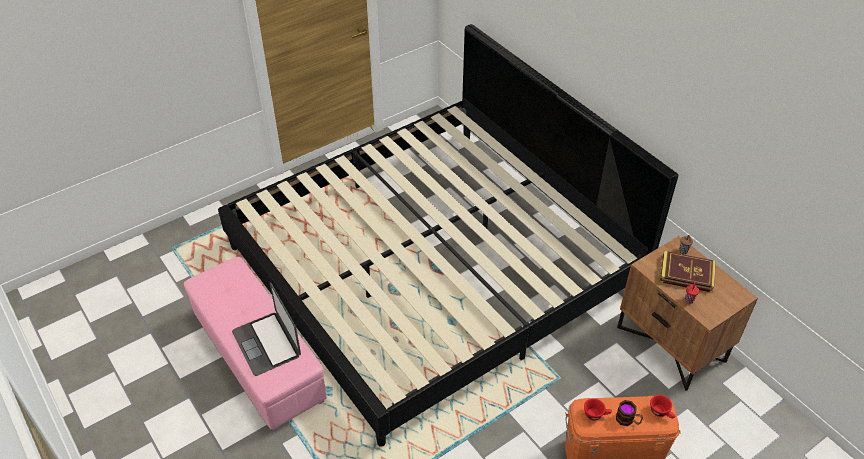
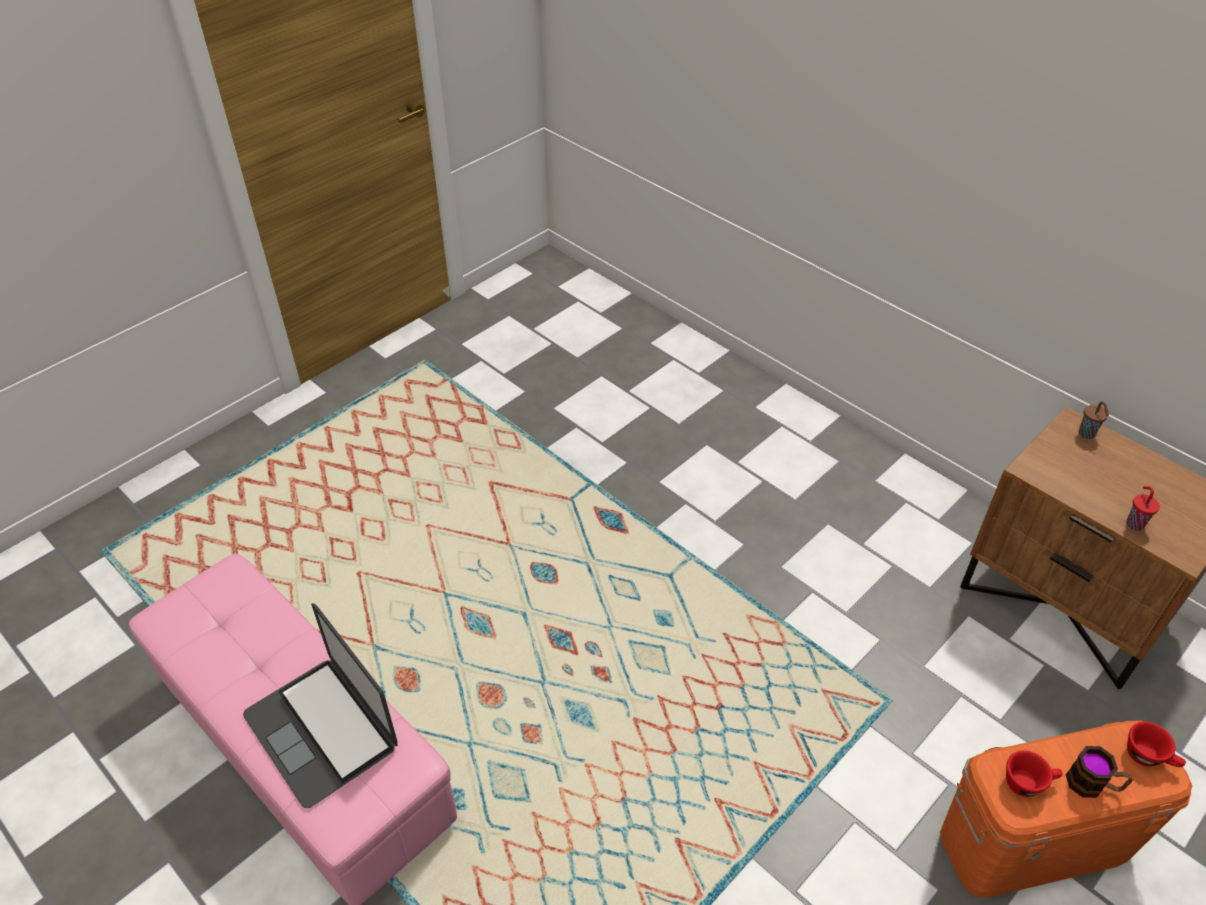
camera: 10 degrees left, 0 degrees up
bed [218,24,678,447] -> none
book [660,251,716,293] -> none

